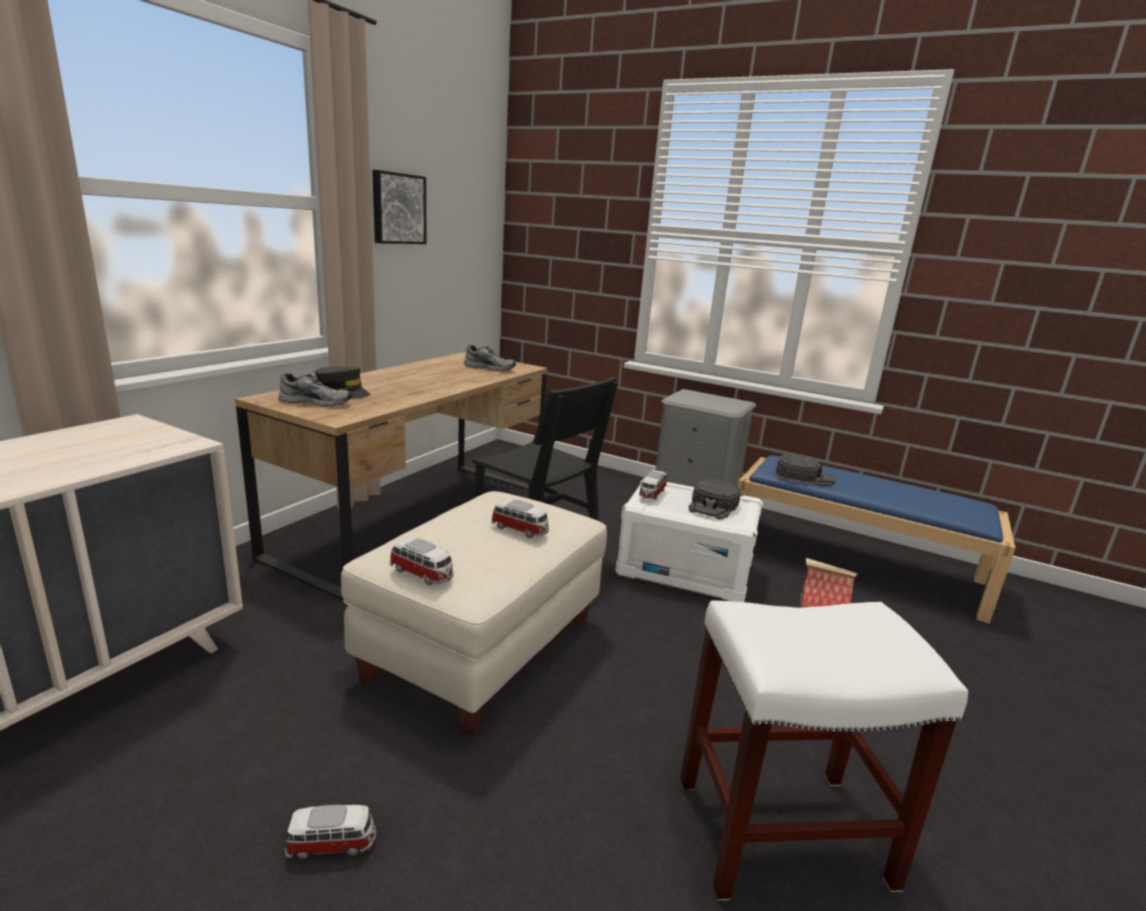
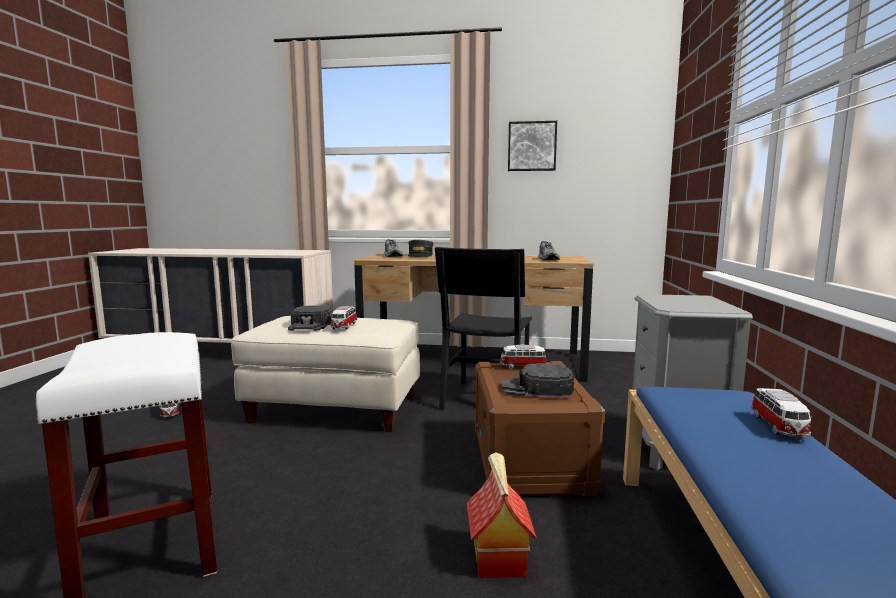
camera: 70 degrees right, 10 degrees down
toy car [390,537,454,585] -> toy car moved to [751,388,812,437]
white storage box [615,479,763,602] -> brown storage box [475,361,605,496]
black cap [775,453,835,487] -> black cap moved to [288,305,333,331]

